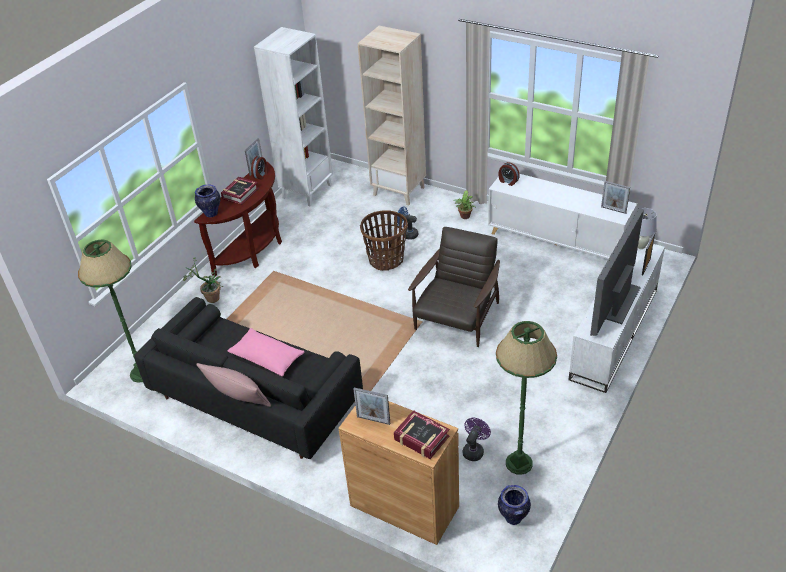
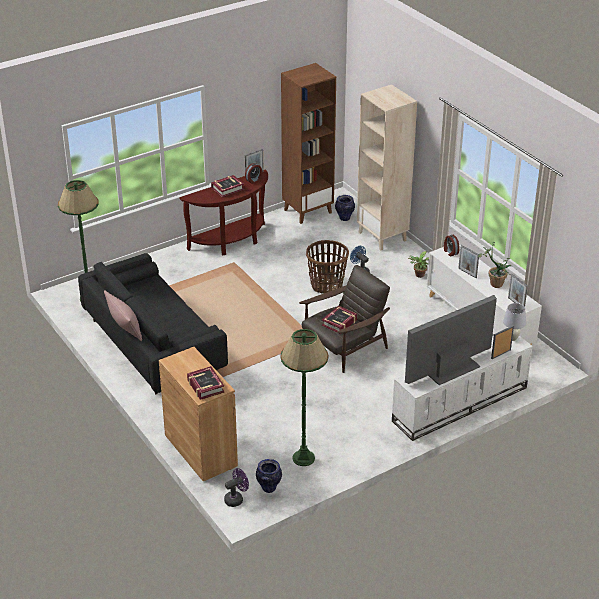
camera: 25 degrees right, 5 degrees down
potted plant [183,257,224,303] -> potted plant moved to [478,242,512,288]
vase [195,184,221,217] -> vase moved to [335,195,355,221]
pink pillow [228,328,305,377] -> none
white bookcase [254,27,333,206] -> brown bookcase [281,63,336,224]
picture frame [353,387,390,425] -> picture frame moved to [458,245,479,278]
purple fan [463,418,491,461] -> purple fan moved to [224,468,249,507]
none -> book [322,306,357,334]

